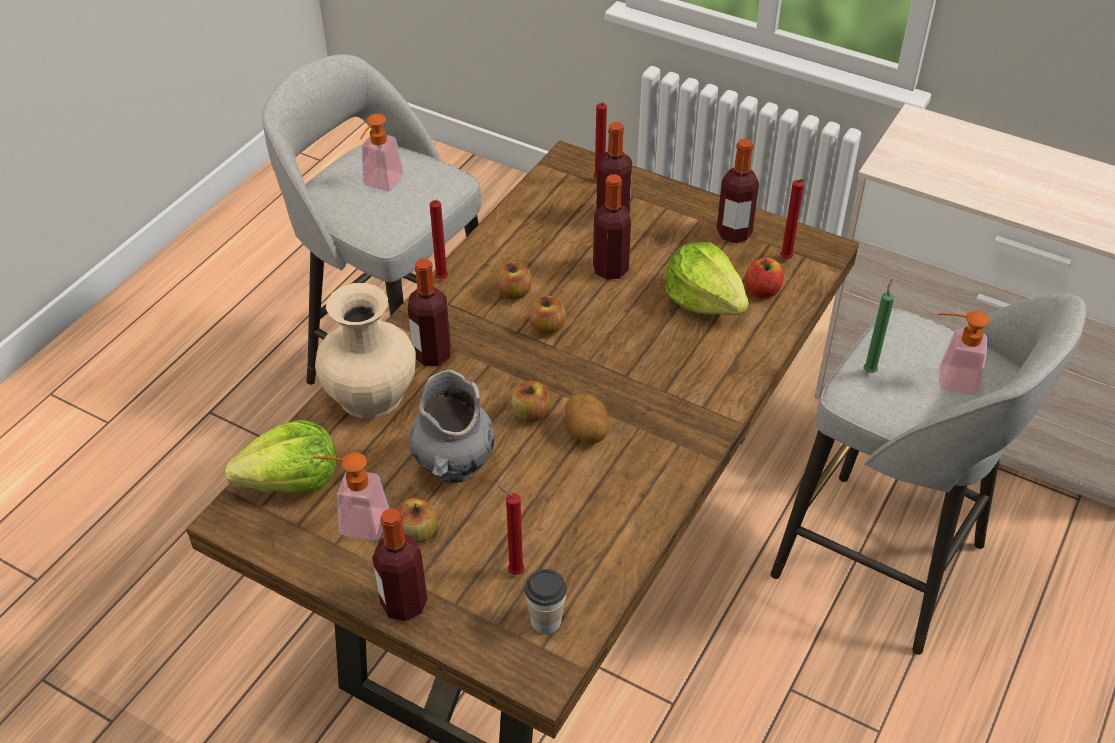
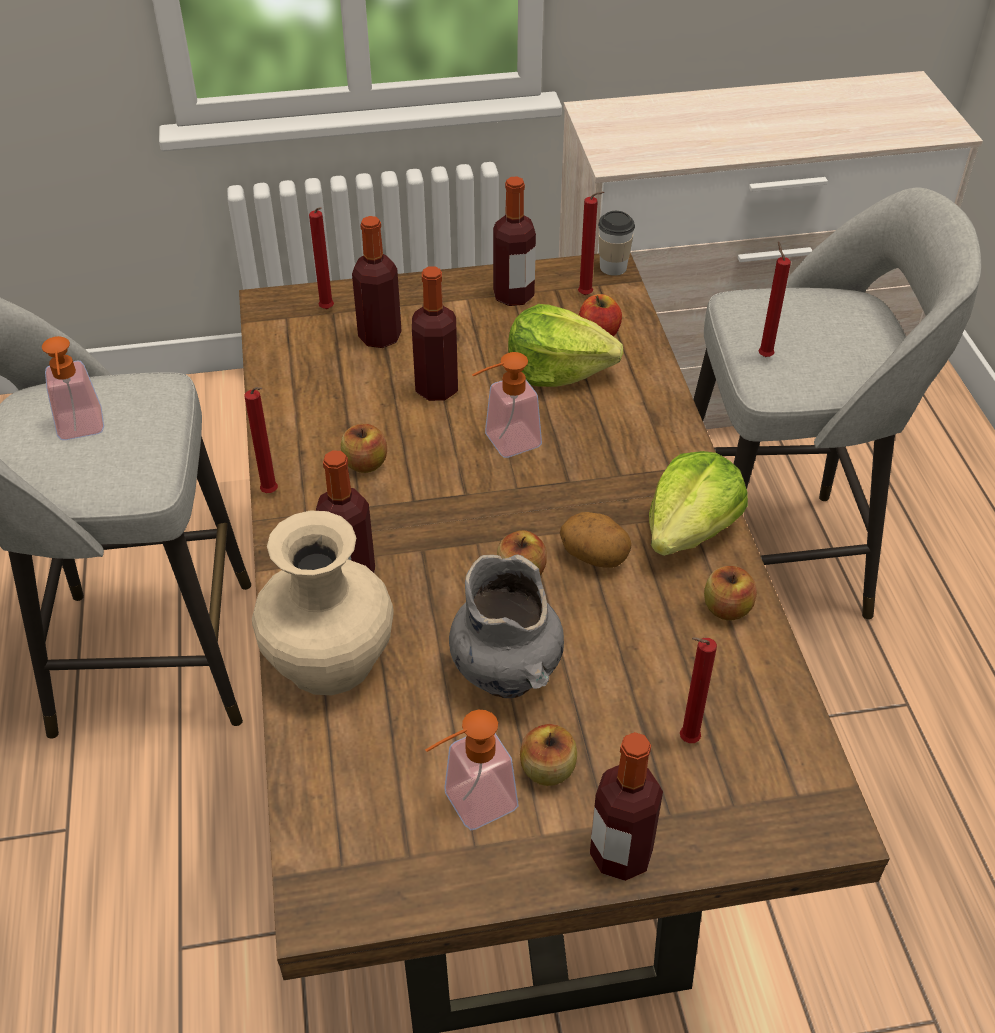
camera: 40 degrees left, 0 degrees up
lettuce [225,420,337,494] -> lettuce moved to [649,451,748,556]
cup [525,569,567,634] -> cup moved to [598,211,635,276]
apple [529,296,566,335] -> apple moved to [704,566,757,620]
green candle [864,279,894,373] -> red candle [758,242,791,357]
soap dispenser [938,311,990,395] -> soap dispenser moved to [472,352,542,458]

